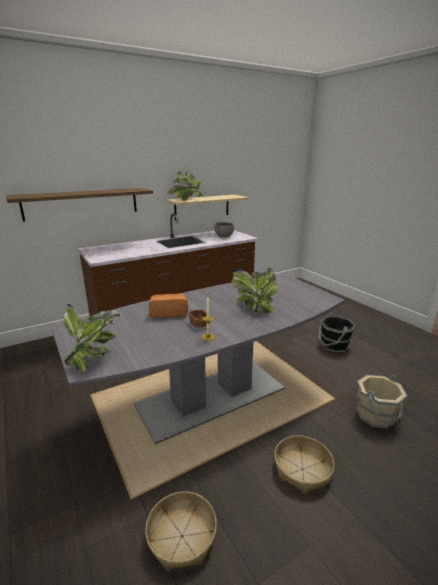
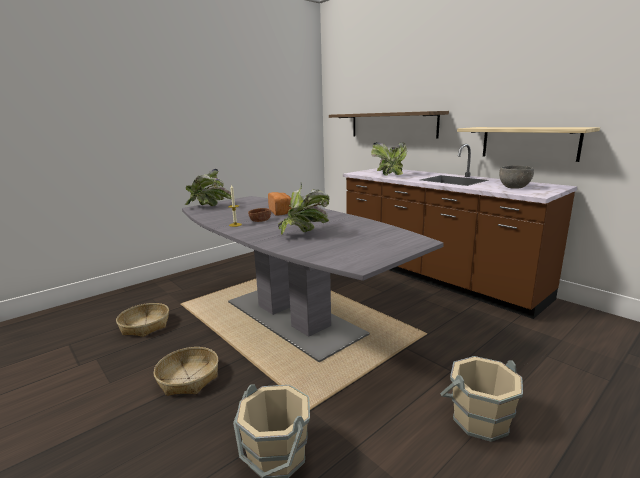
camera: 80 degrees right, 5 degrees down
potted plant [168,172,204,200] -> potted plant moved to [371,142,407,176]
black bucket [318,313,356,353] -> beige bucket [440,356,523,442]

